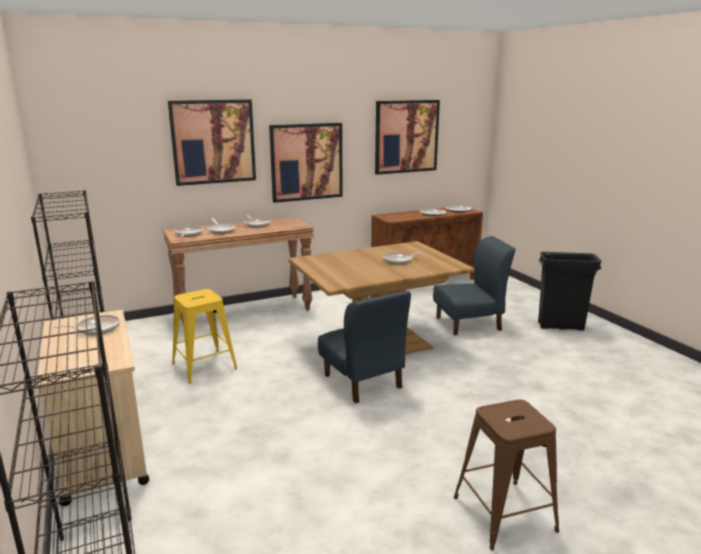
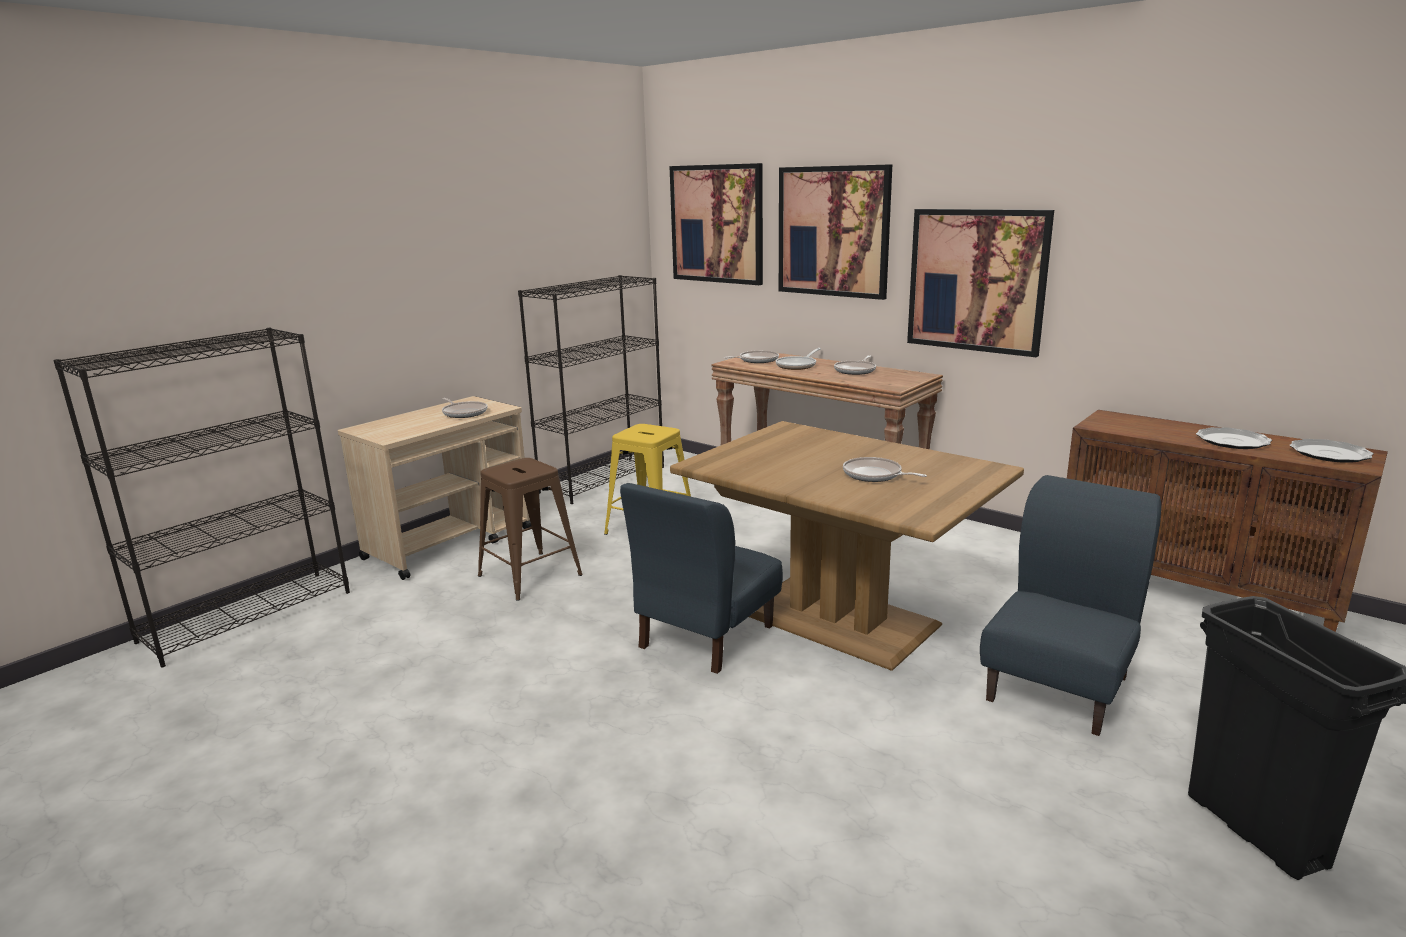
camera: 65 degrees right, 0 degrees up
picture [375,100,440,175] -> picture moved to [669,163,763,285]
blue chair [433,236,515,335] -> blue chair turned 105 degrees counterclockwise [980,475,1161,736]
brown stool [454,400,559,550] -> brown stool moved to [478,458,583,601]

